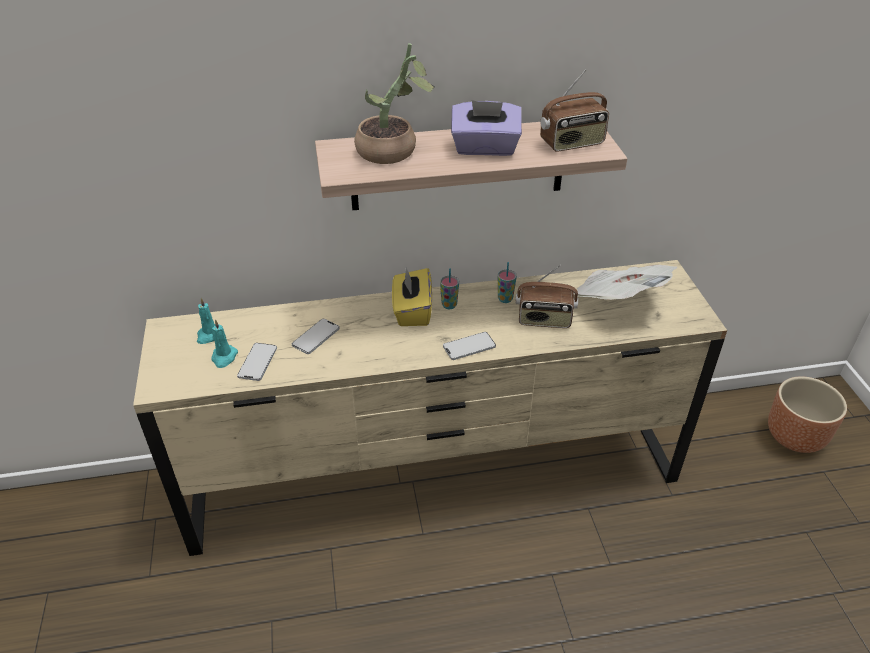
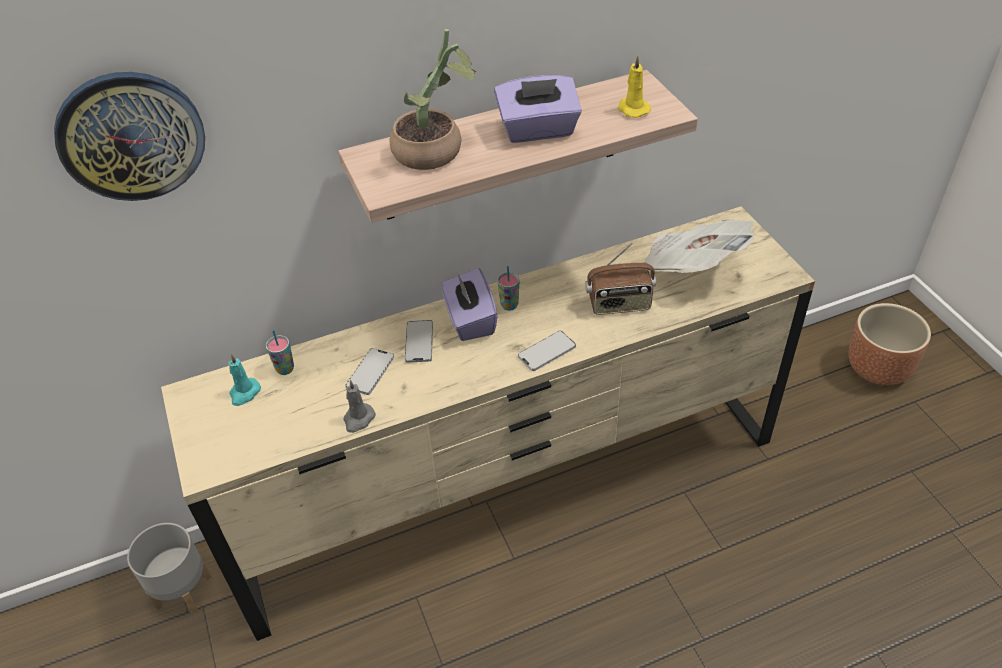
camera: 10 degrees left, 5 degrees up
turquoise candle [211,319,238,368] -> none
phone [237,343,277,381] -> phone moved to [405,320,433,363]
yellow tissue box [392,268,432,326] -> purple tissue box [442,268,498,341]
cup [498,262,517,303] -> cup moved to [266,330,294,375]
radio [540,70,609,152] -> yellow candle [618,55,651,118]
none -> wall clock [54,72,205,201]
none -> grey planter [127,523,211,614]
none -> grey candle [343,380,376,433]

